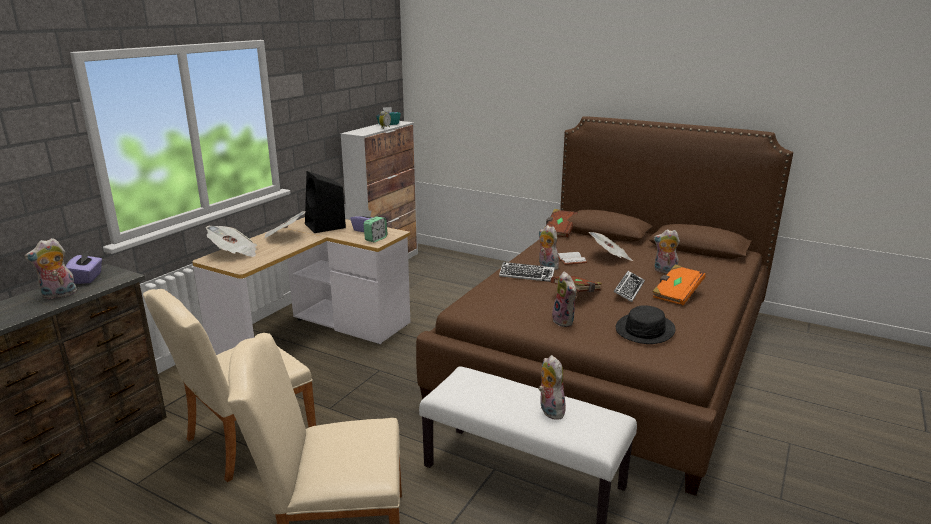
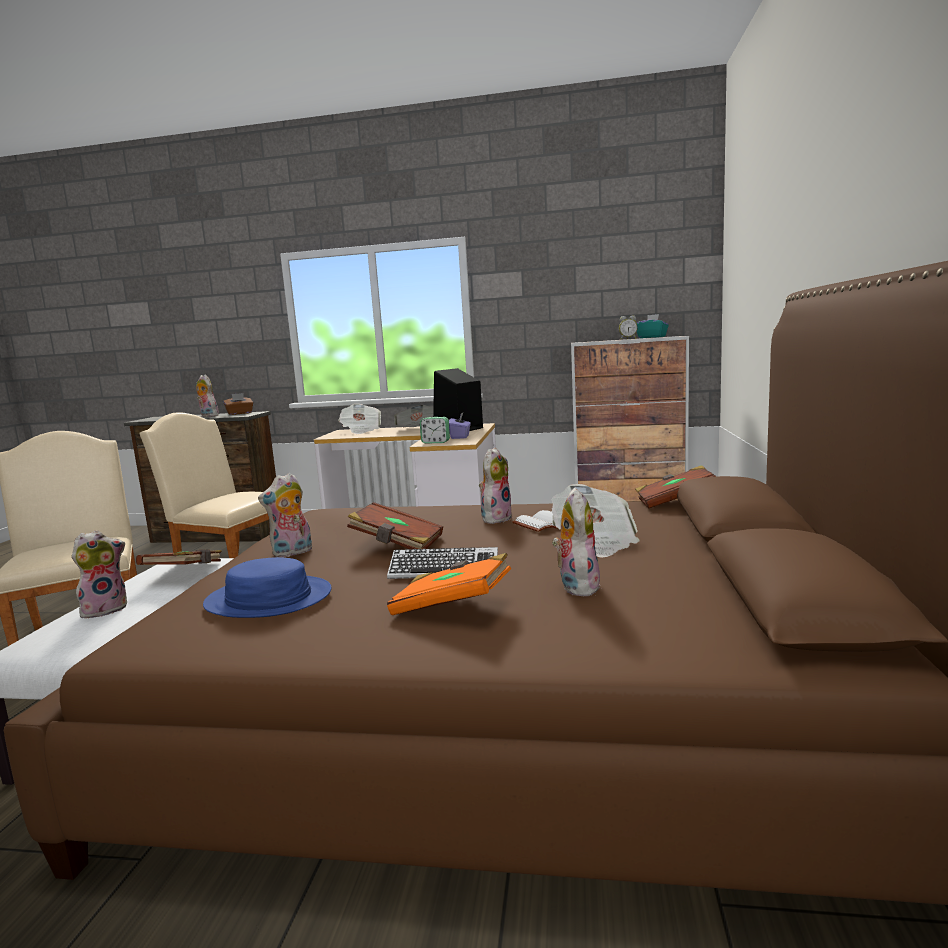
camera: 70 degrees right, 10 degrees down
purple tissue box [66,250,102,284] -> brown tissue box [223,393,253,415]
keyboard [499,262,555,282] -> none
black hat [616,305,675,344] -> blue hat [203,557,331,618]
none -> brown book [136,549,222,565]

